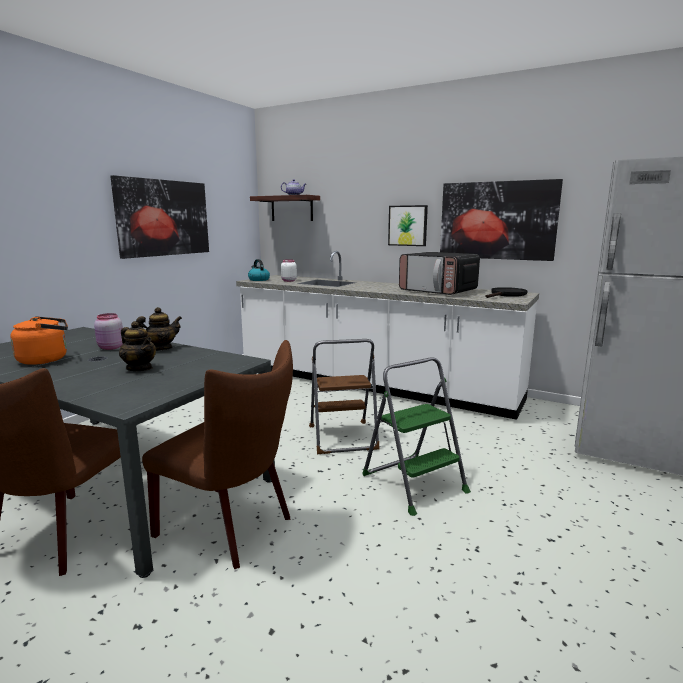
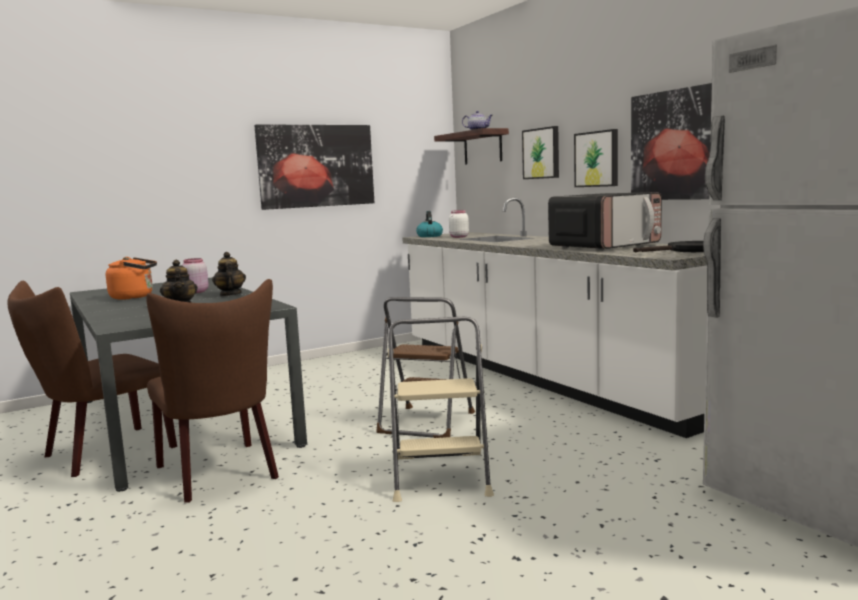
camera: 30 degrees right, 5 degrees down
teapot [136,307,182,350] -> teapot turned 105 degrees counterclockwise [212,252,246,296]
green step ladder [362,357,471,516] -> beige step ladder [387,317,494,502]
microwave [399,252,480,295] -> microwave turned 105 degrees counterclockwise [548,192,662,250]
none -> picture [522,126,559,179]

